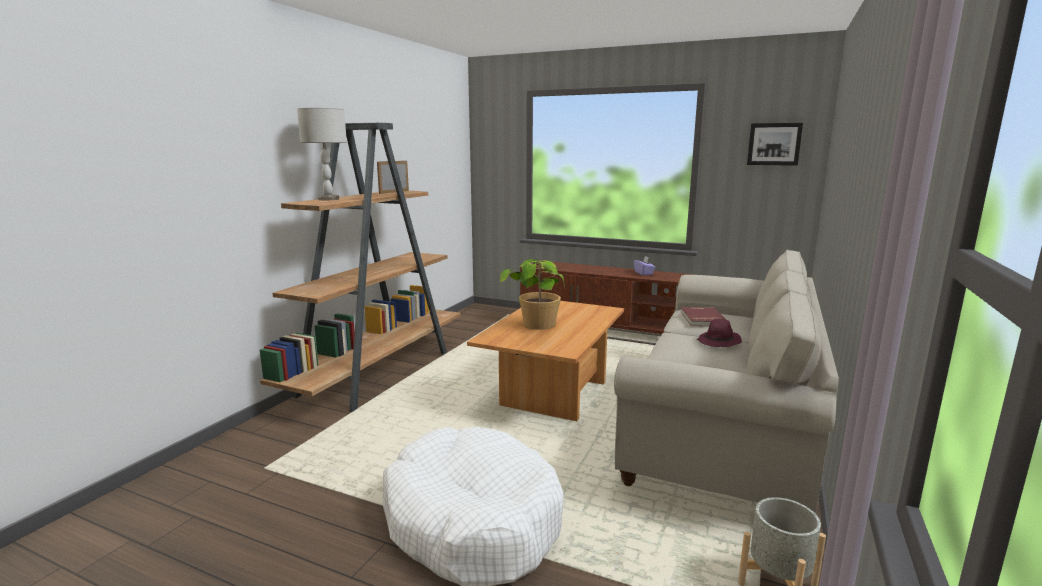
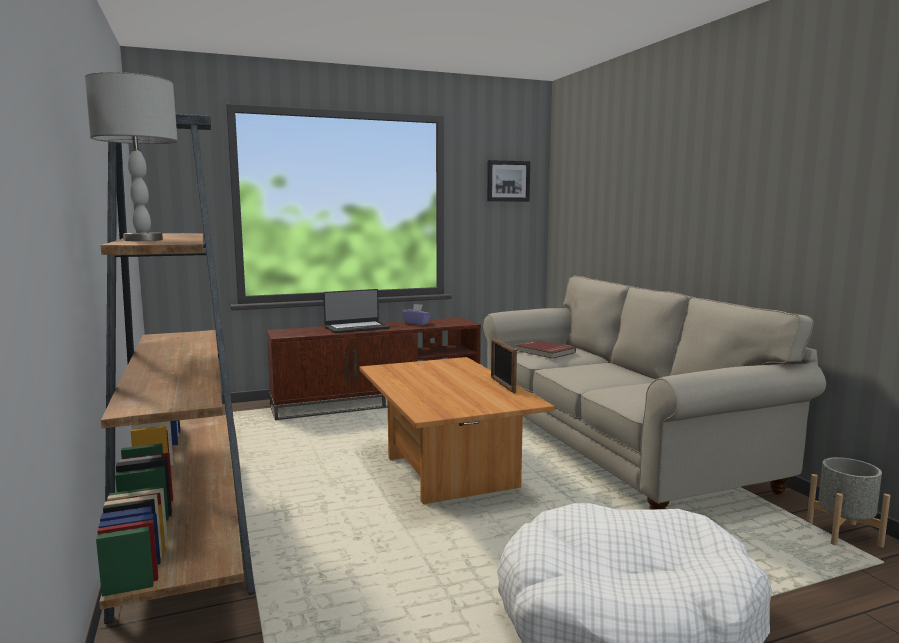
camera: 45 degrees left, 5 degrees down
picture frame [377,161,409,194] -> picture frame moved to [491,338,517,394]
potted plant [500,259,565,330] -> none
purple hat [696,319,742,347] -> none
none -> laptop [323,289,390,333]

